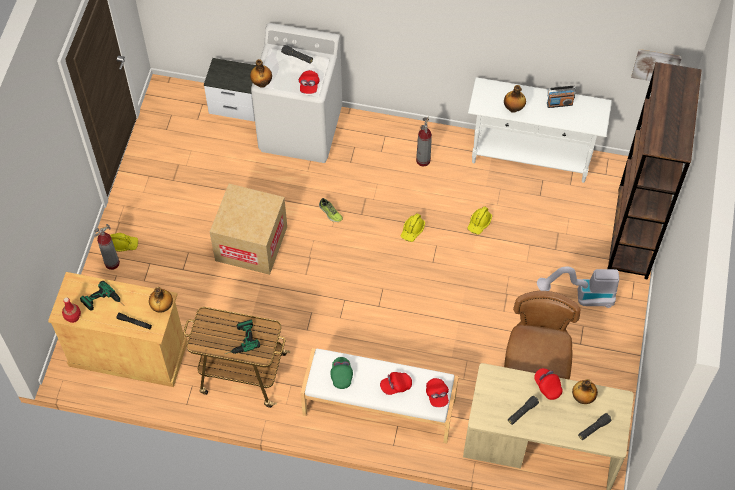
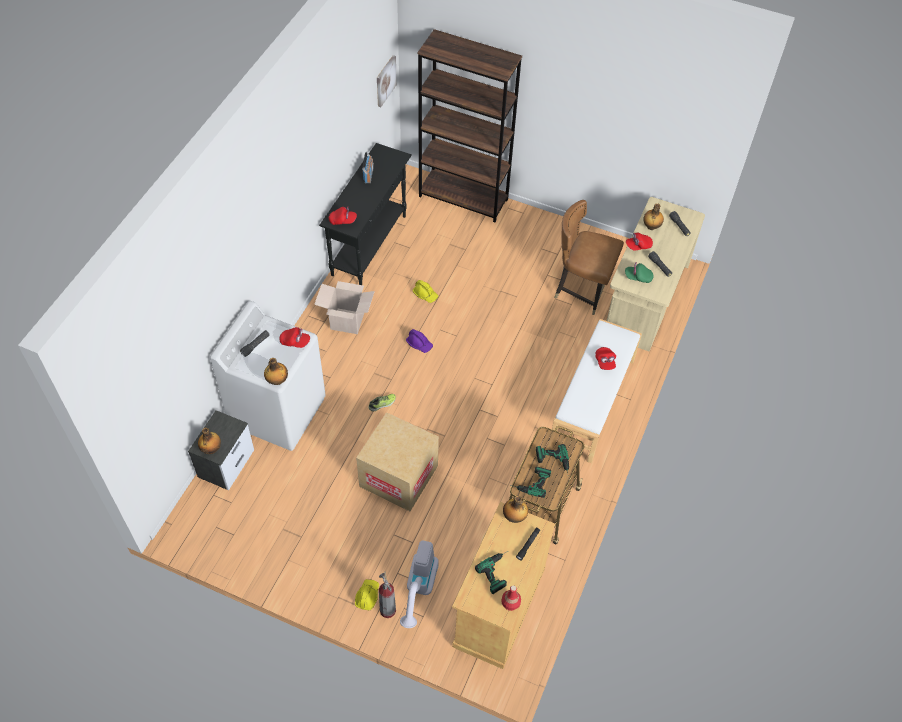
camera: 80 degrees left, 5 degrees down
green cap [330,357,353,389] -> green cap moved to [625,262,654,283]
yellow hard hat [401,213,425,242] -> purple hard hat [406,329,433,353]
fire extinguisher [416,116,432,167] -> cardboard box [314,281,375,334]
red cap [426,378,449,407] -> red cap moved to [329,206,357,225]
white console table [468,77,612,183] -> black console table [319,143,412,285]
bottle [504,85,526,112] -> bottle moved to [198,428,221,454]
vacuum cleaner [537,267,619,308] -> vacuum cleaner moved to [400,540,439,628]
none -> power drill [510,467,551,498]

